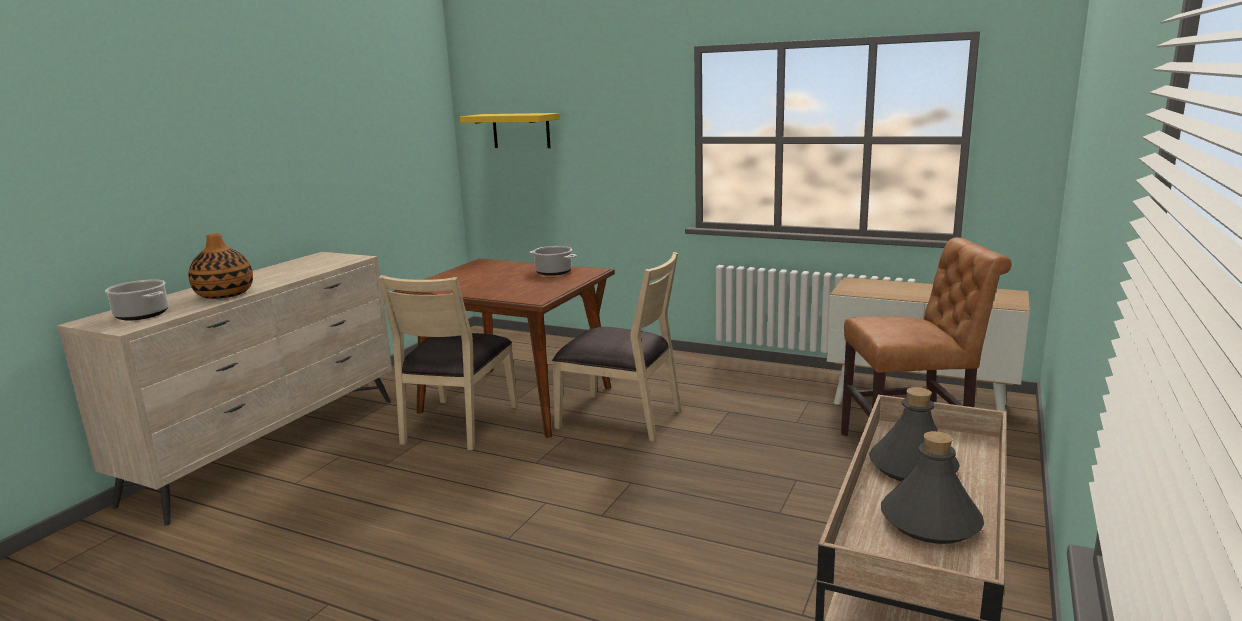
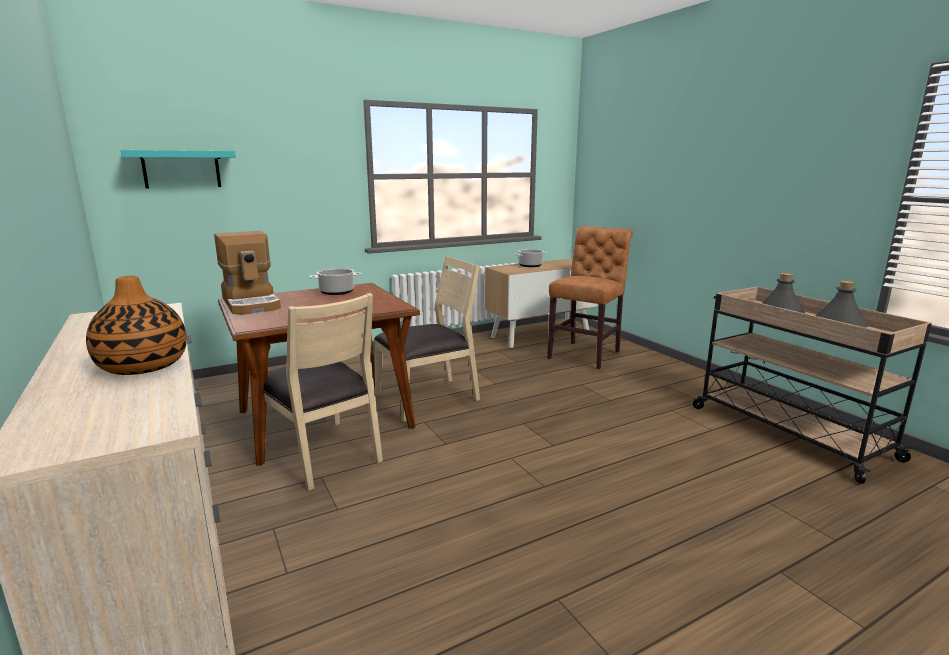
camera: 55 degrees left, 0 degrees up
cooking pot [105,279,169,321] -> cooking pot moved to [514,249,547,267]
yellow shelf [459,113,560,148] -> turquoise shelf [121,150,236,188]
none -> coffee machine [214,231,281,315]

